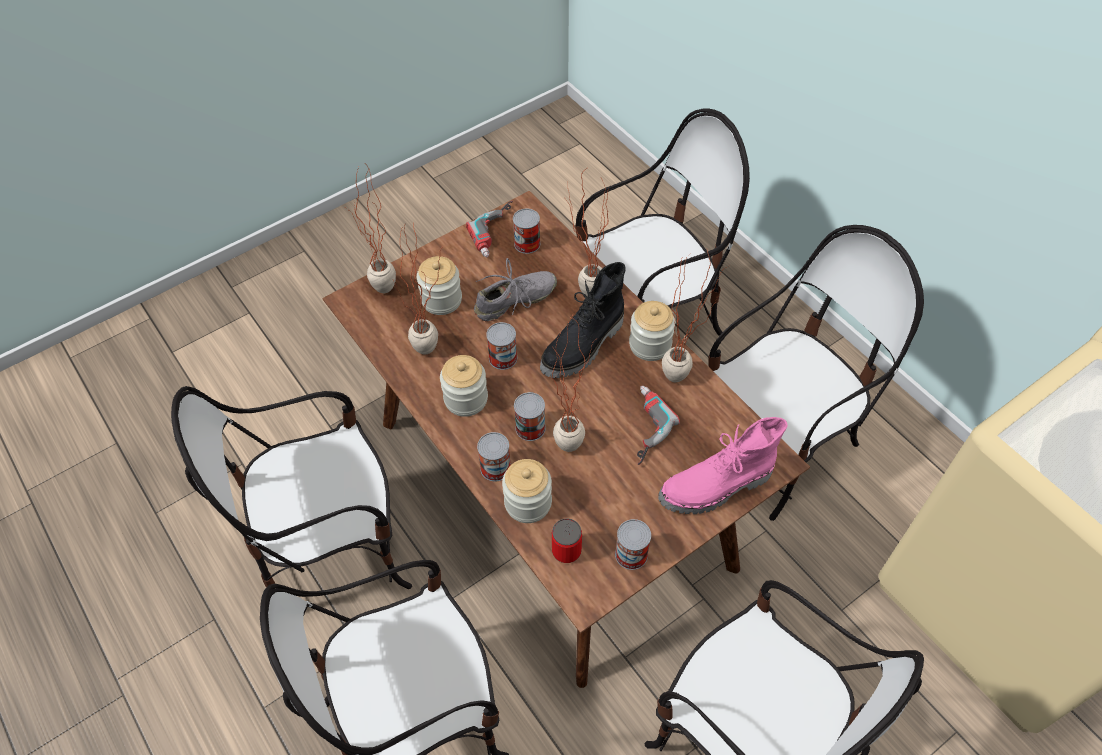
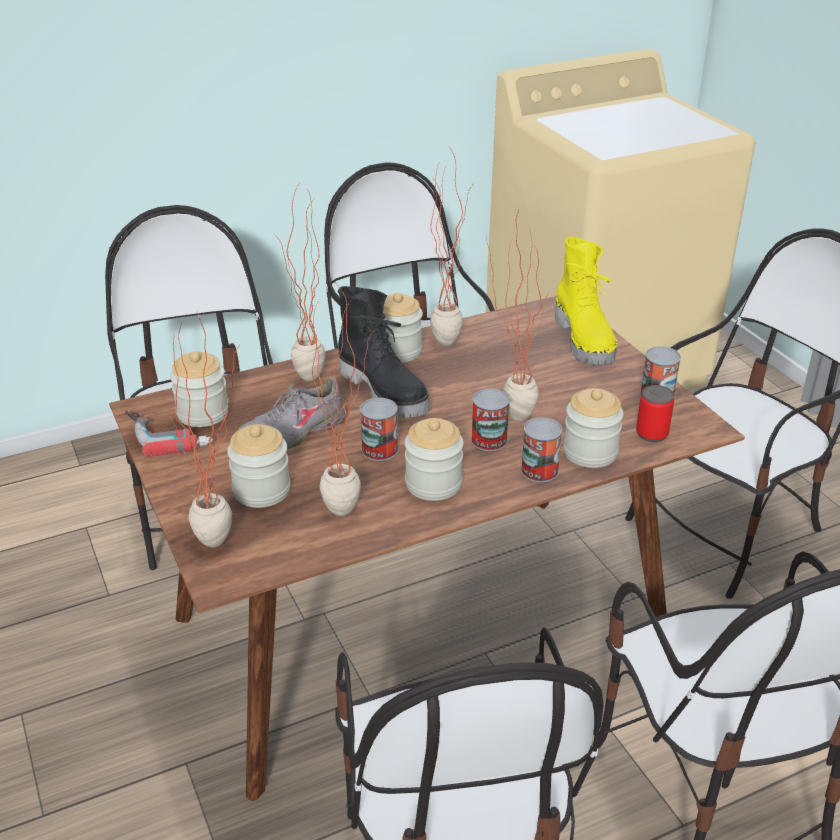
camera: 80 degrees left, 20 degrees down
grey shoe [474,258,557,321] -> grey shoe turned 105 degrees counterclockwise [238,377,347,449]
can [513,208,540,254] -> jar [170,351,228,427]
power drill [637,386,680,465] -> none
pink boot [658,417,788,514] -> yellow boot [555,237,618,365]

